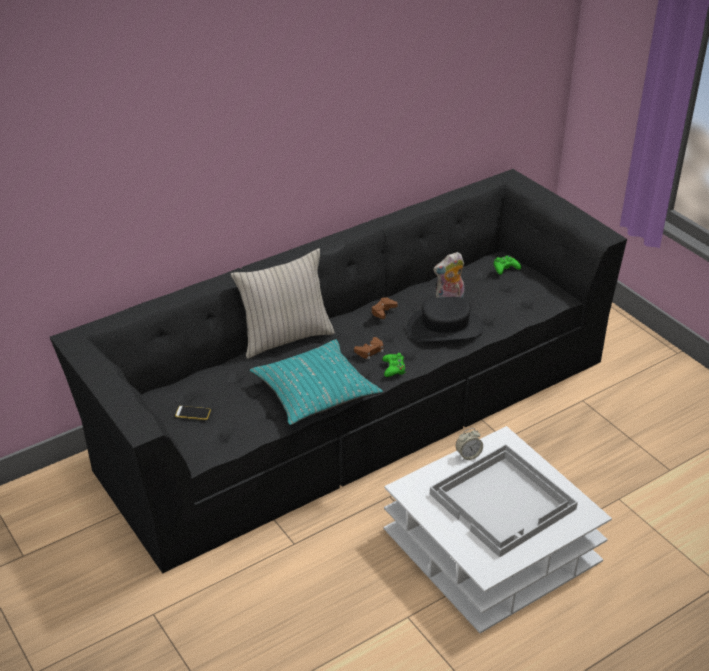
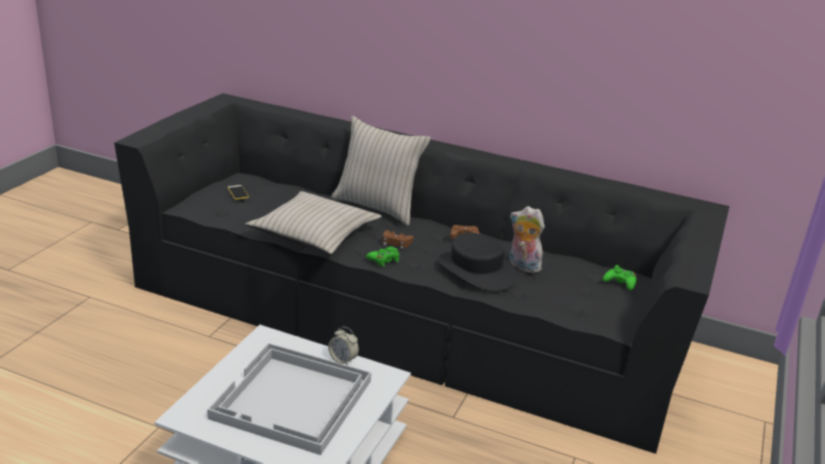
camera: 55 degrees right, 10 degrees down
turquoise pillow [250,339,383,425] -> beige pillow [245,191,382,255]

